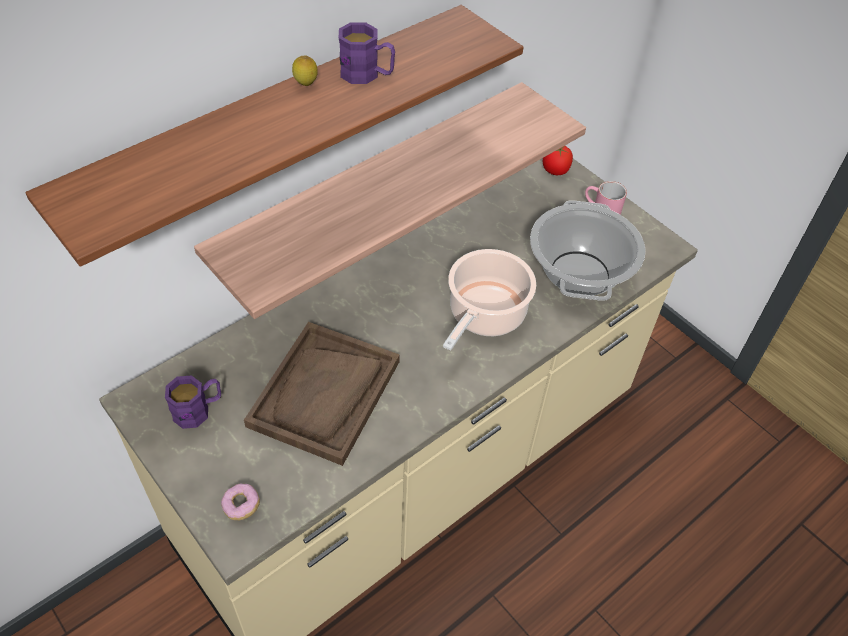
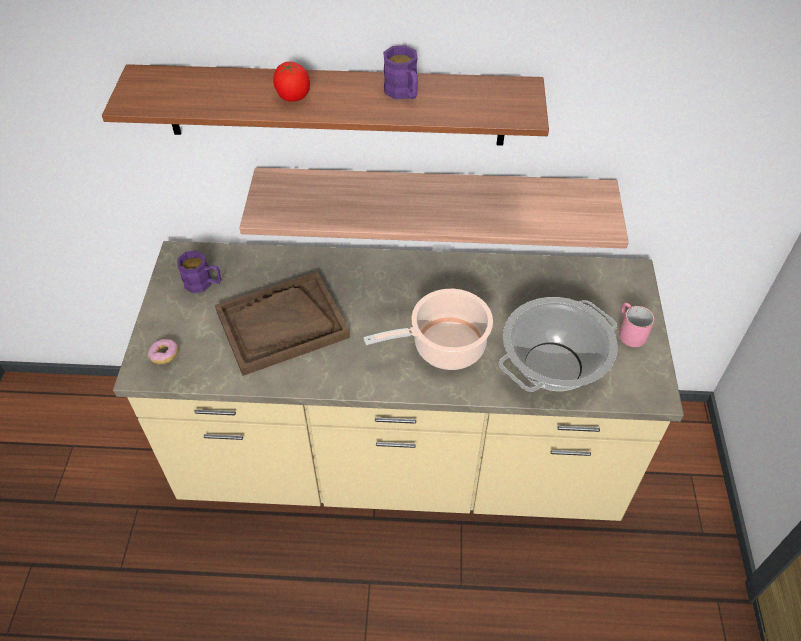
camera: 45 degrees right, 0 degrees up
lemon [292,56,318,86] -> none
tomato [543,146,573,175] -> tomato moved to [273,62,310,102]

